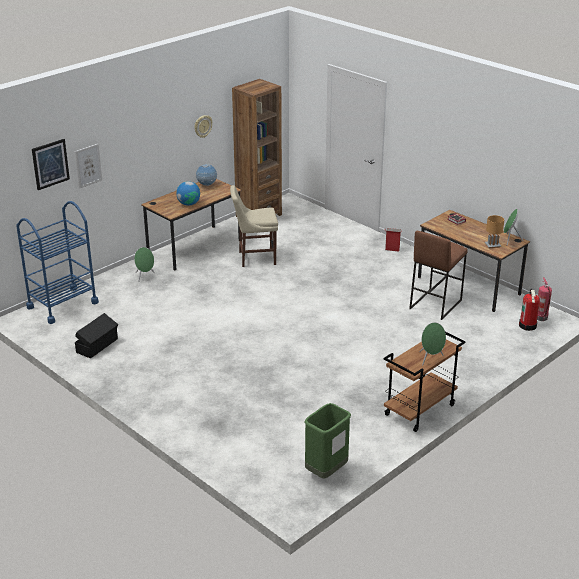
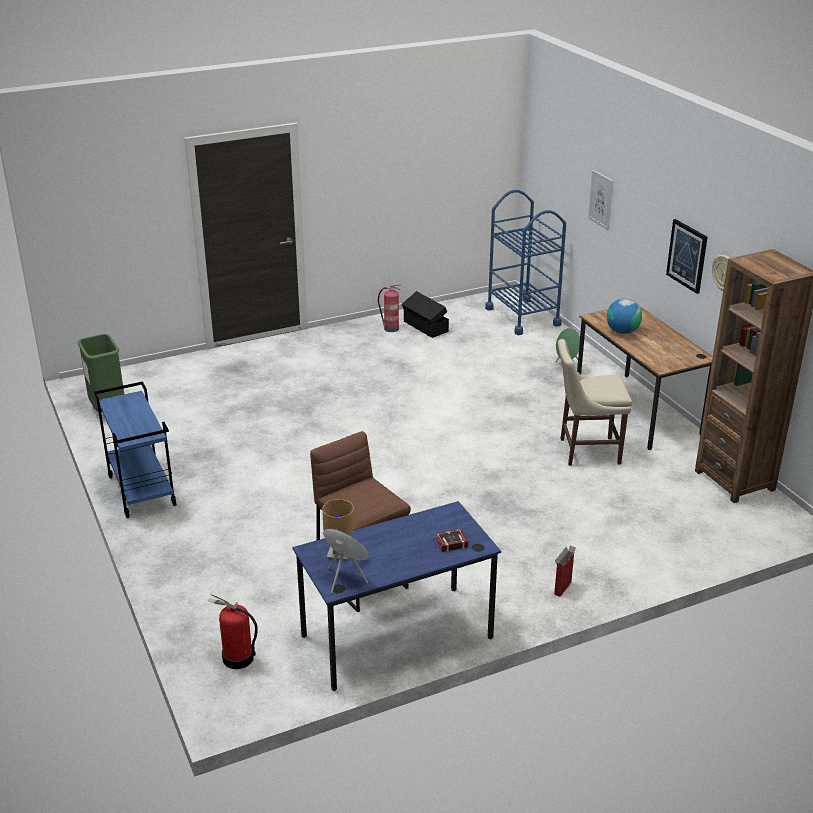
camera: 110 degrees right, 0 degrees up
picture [32,139,70,190] -> picture moved to [666,219,708,294]
globe [196,164,217,186] -> none
beige chair [230,185,278,267] -> beige chair turned 105 degrees counterclockwise [558,339,632,466]
brown cart [384,332,466,432] -> blue cart [93,381,177,518]
brown desk [418,210,530,312] -> blue desk [292,501,501,691]
green speaker [419,322,446,366] -> none
fire extinguisher [537,277,552,321] -> fire extinguisher moved to [378,284,401,332]

